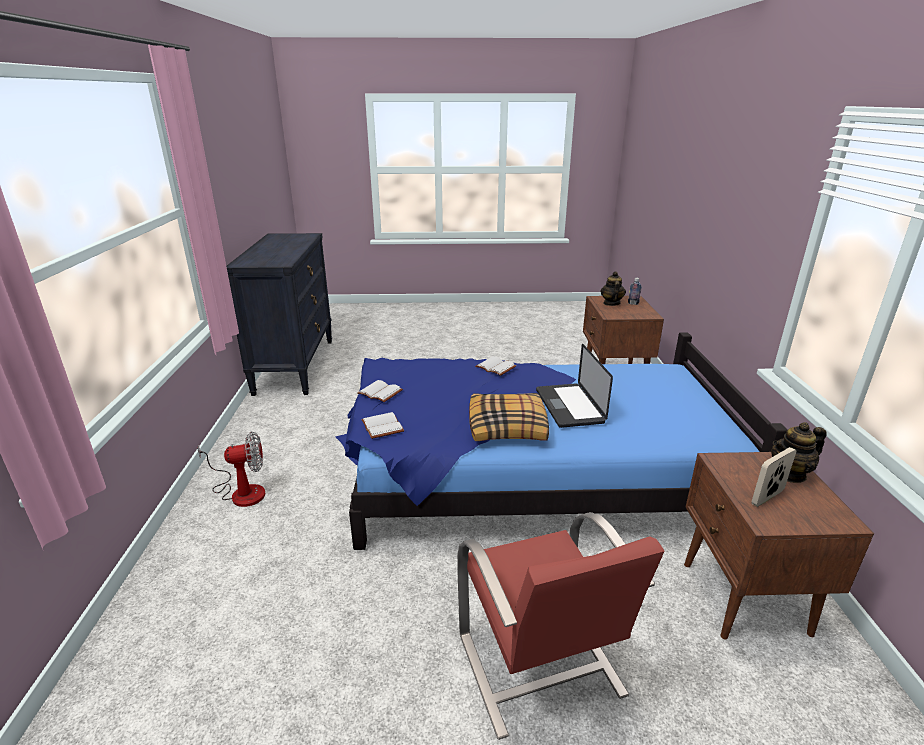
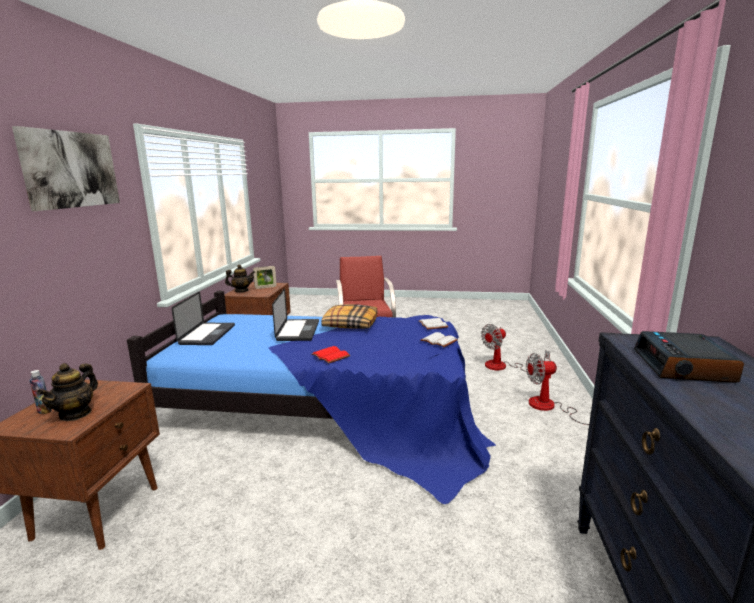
camera: 170 degrees left, 10 degrees down
white book [475,356,516,376] -> red book [312,346,351,364]
none -> picture [12,126,120,211]
none -> laptop [172,292,235,345]
none -> fan [481,324,550,372]
none -> alarm clock [634,331,744,383]

